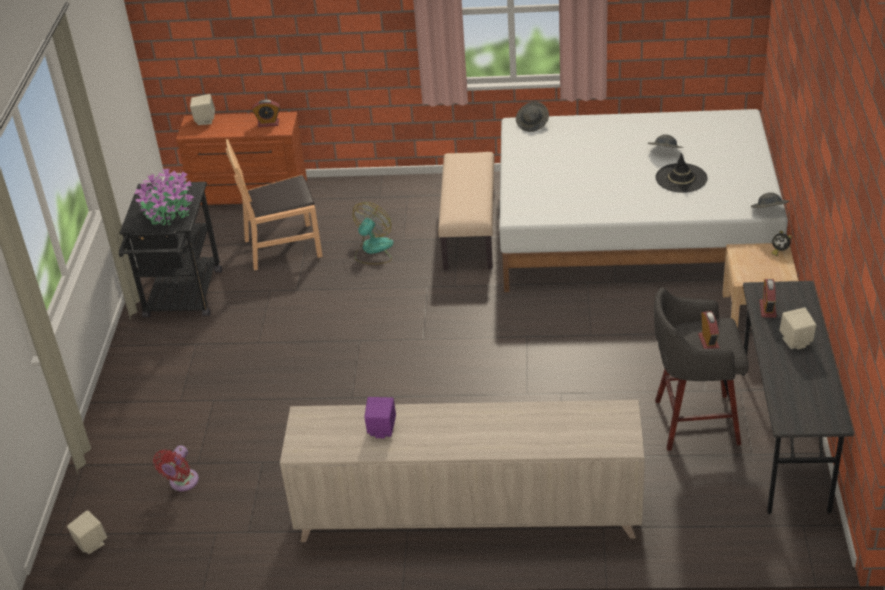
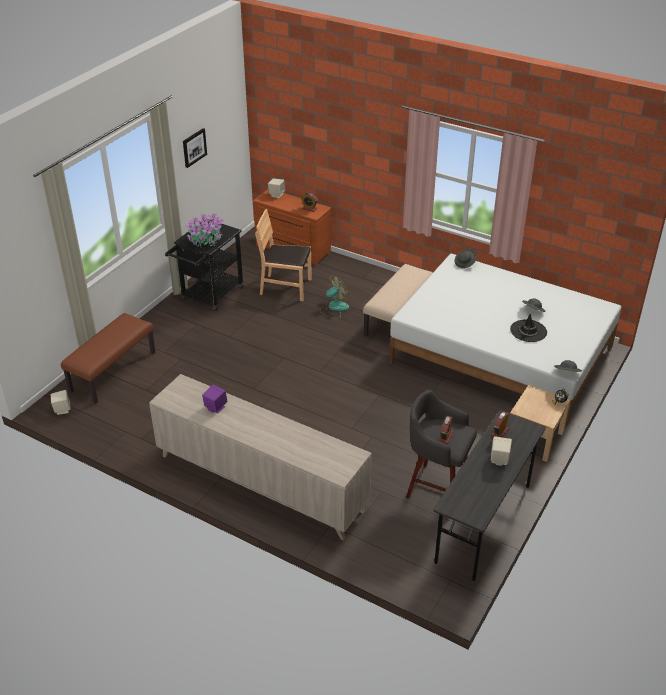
camera: 25 degrees right, 0 degrees up
red fan [153,445,199,491] -> none
none -> brown bench [61,313,156,404]
none -> picture [183,128,207,168]

